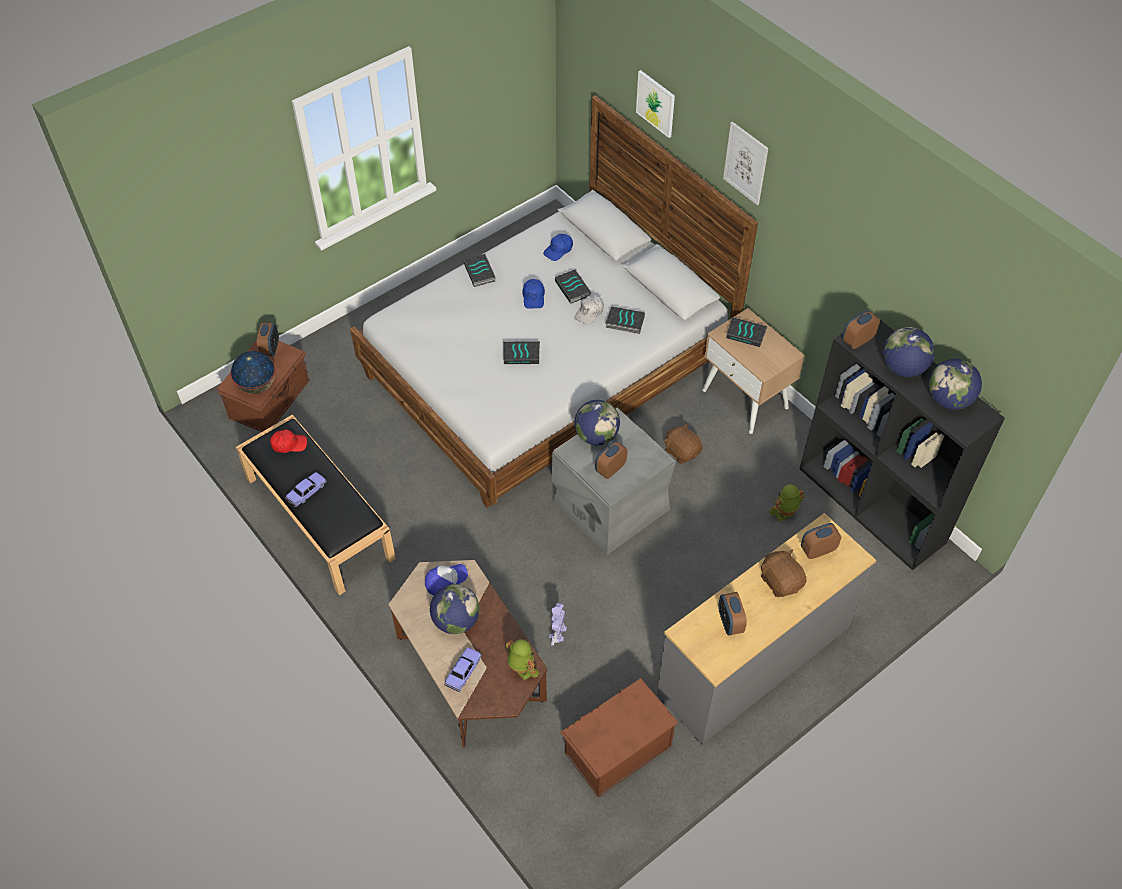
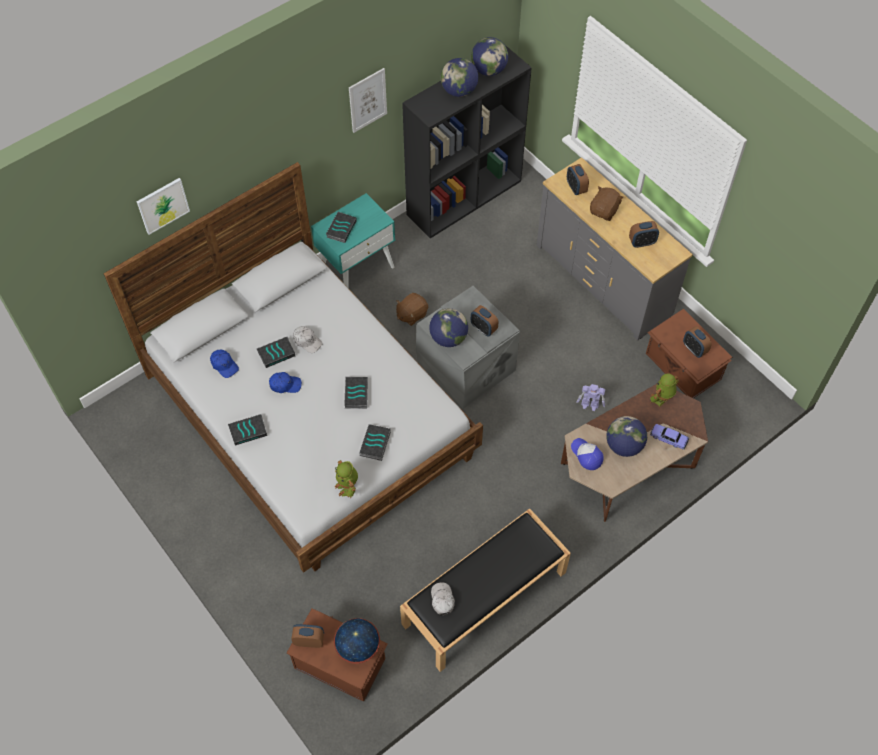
camera: 90 degrees left, 5 degrees up
red cap [270,429,307,453] -> white cap [431,582,455,615]
toy car [285,472,327,507] -> none
book [605,306,645,334] -> book moved to [359,424,391,461]
beige nightstand [702,308,805,434] -> turquoise nightstand [311,193,395,287]
picture [723,122,768,205] -> picture moved to [349,68,387,133]
brown plush toy [761,549,807,597] -> brown plush toy turned 150 degrees clockwise [590,186,624,221]
toy robot [769,484,805,521] -> toy robot moved to [335,460,358,498]
alarm clock [842,310,880,349] -> alarm clock moved to [683,326,712,358]

